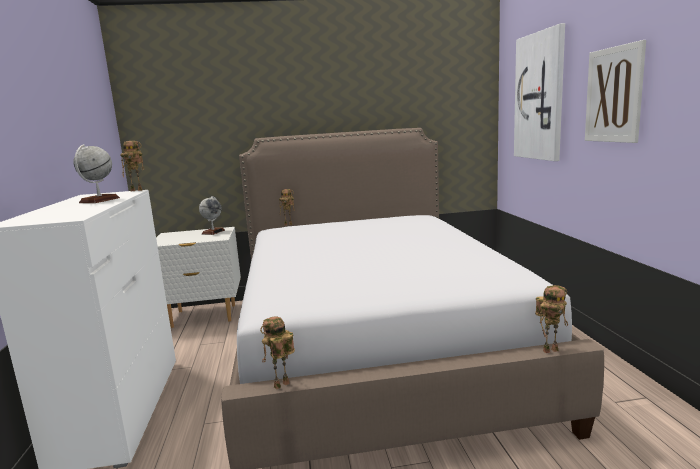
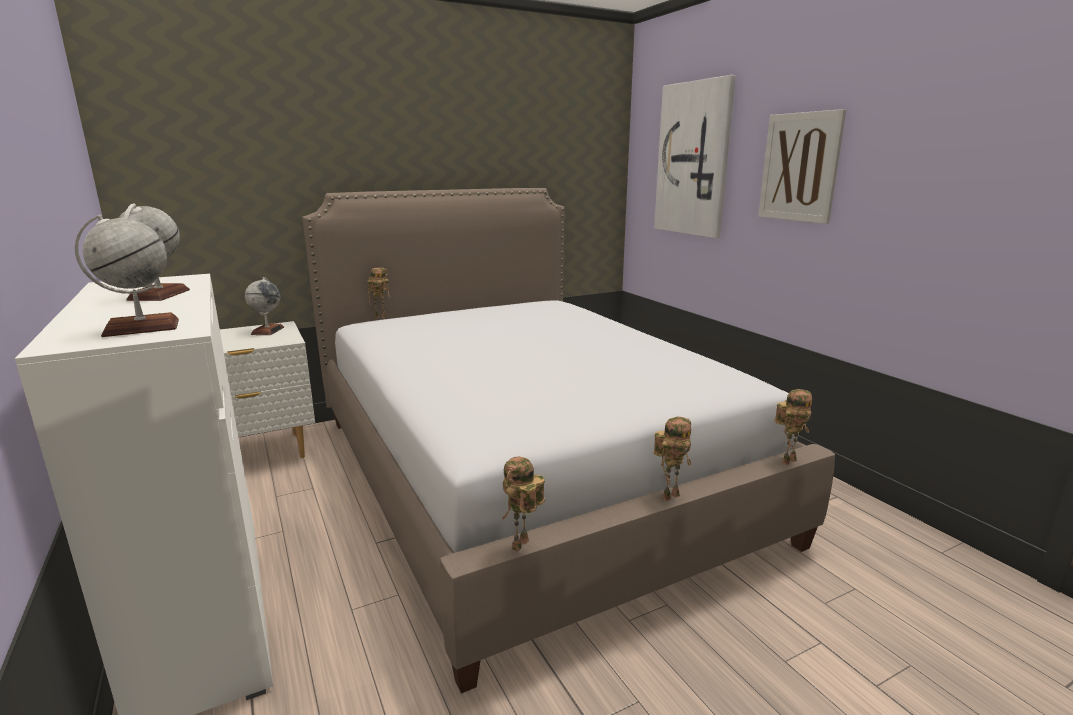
camera: 20 degrees left, 5 degrees up
toy robot [120,141,144,191] -> toy robot moved to [654,417,692,501]
none -> globe [75,215,179,337]

